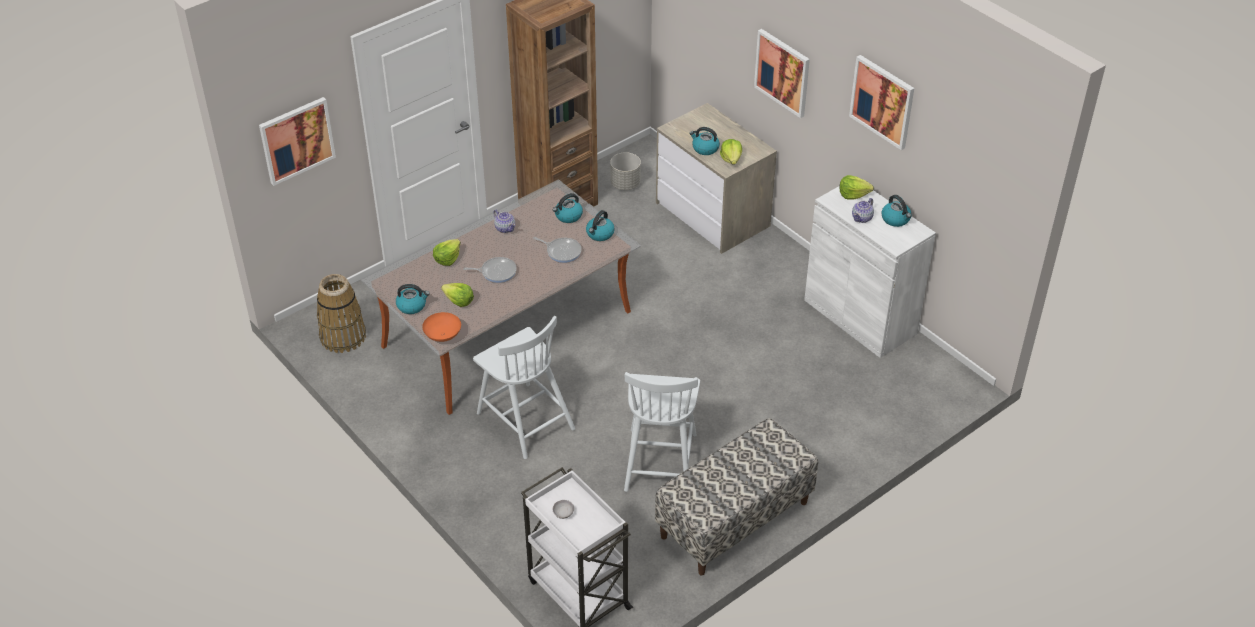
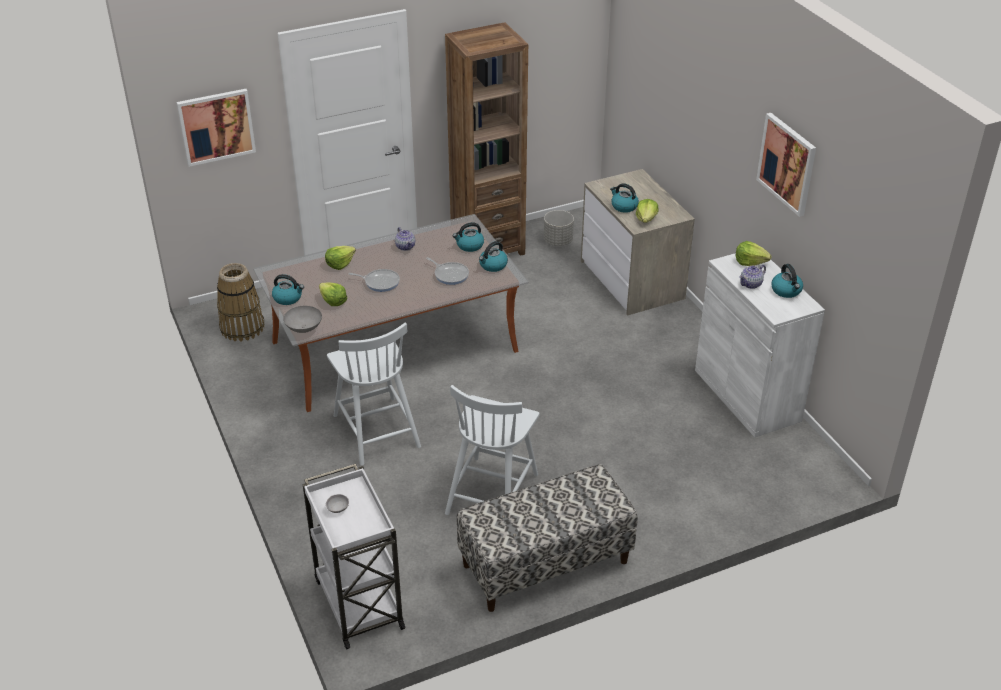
camera: 15 degrees right, 5 degrees down
orange bowl [422,312,461,342] -> grey bowl [283,306,322,333]
picture [754,29,810,118] -> none

